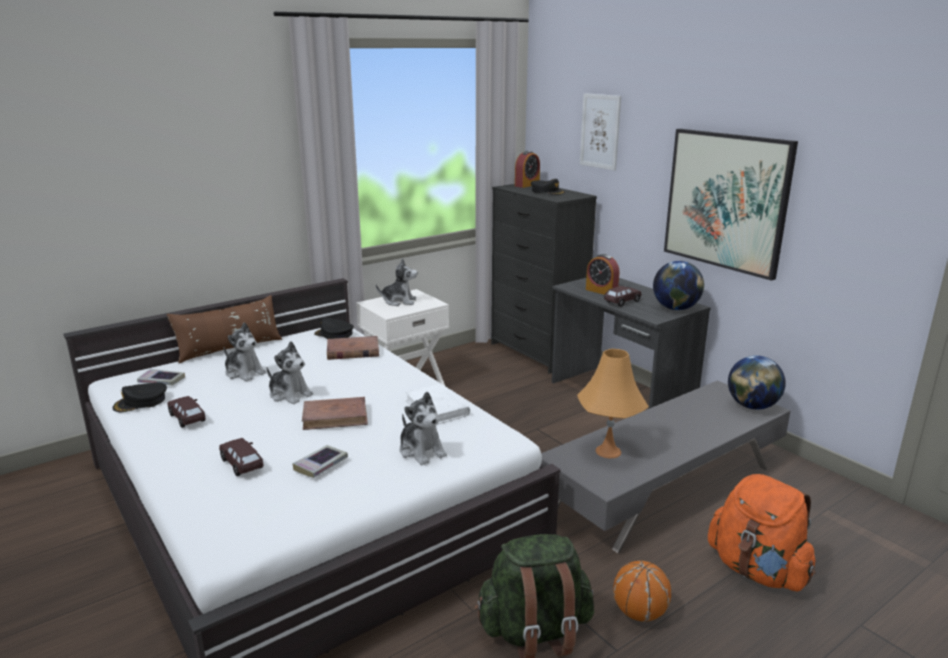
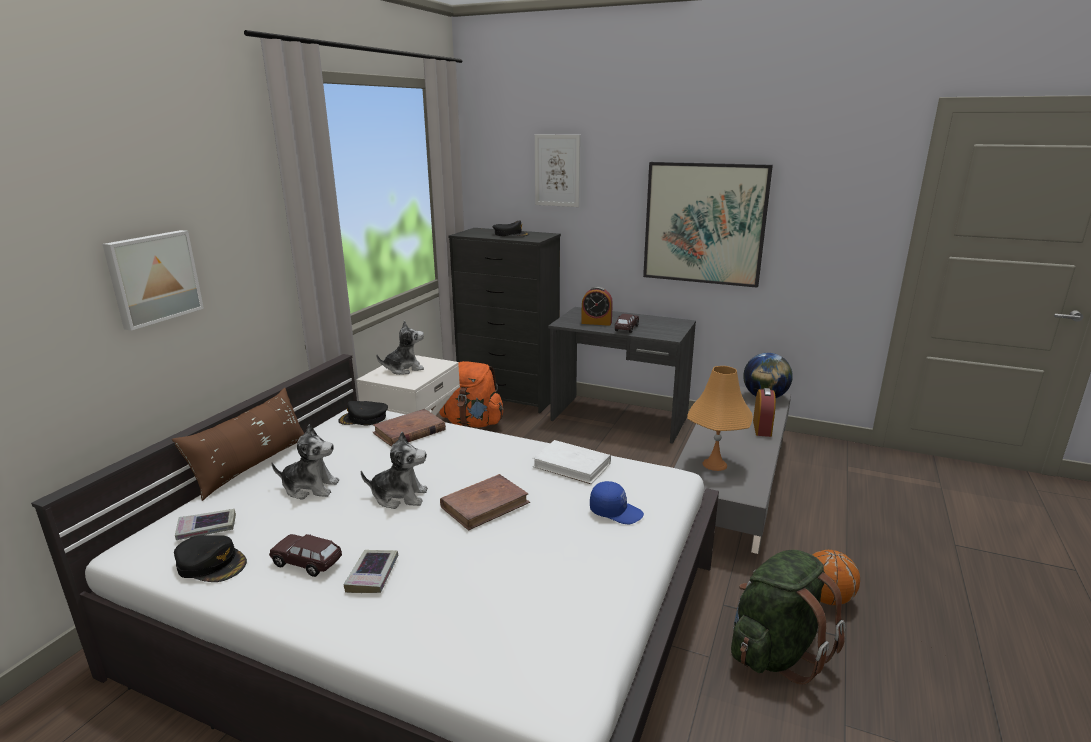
camera: 30 degrees left, 0 degrees up
black cap [113,382,167,412] -> black cap turned 90 degrees counterclockwise [174,535,247,582]
brown toy car [219,438,263,476] -> none
book [292,445,348,478] -> book moved to [343,550,399,593]
plush toy [400,392,447,465] -> blue cap [590,481,644,524]
alarm clock [515,151,540,188] -> alarm clock moved to [753,388,776,437]
globe [653,261,704,310] -> none
orange backpack [708,474,816,591] -> orange backpack moved to [439,361,504,427]
none -> picture [102,230,204,331]

